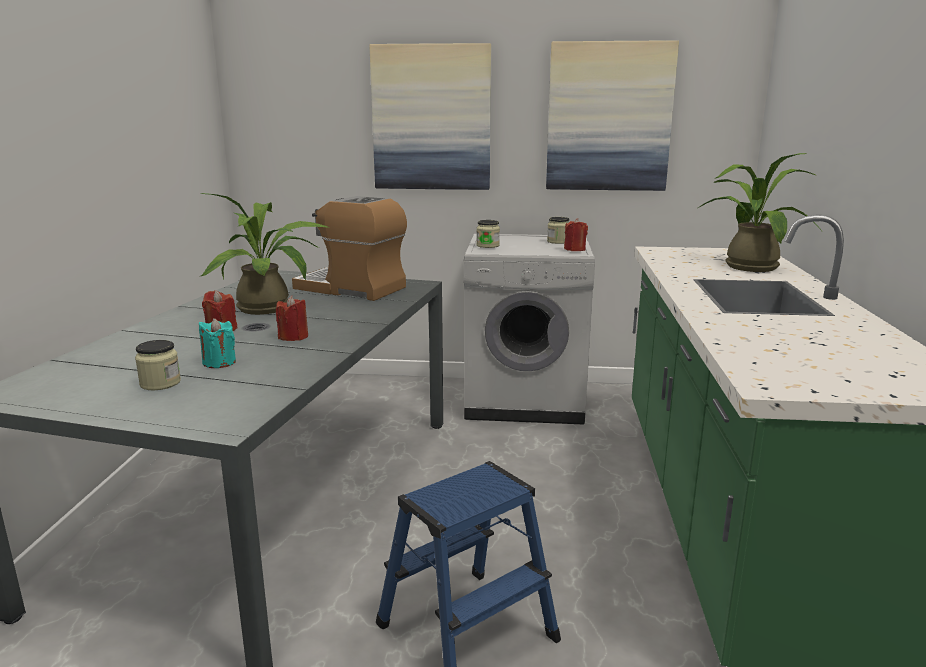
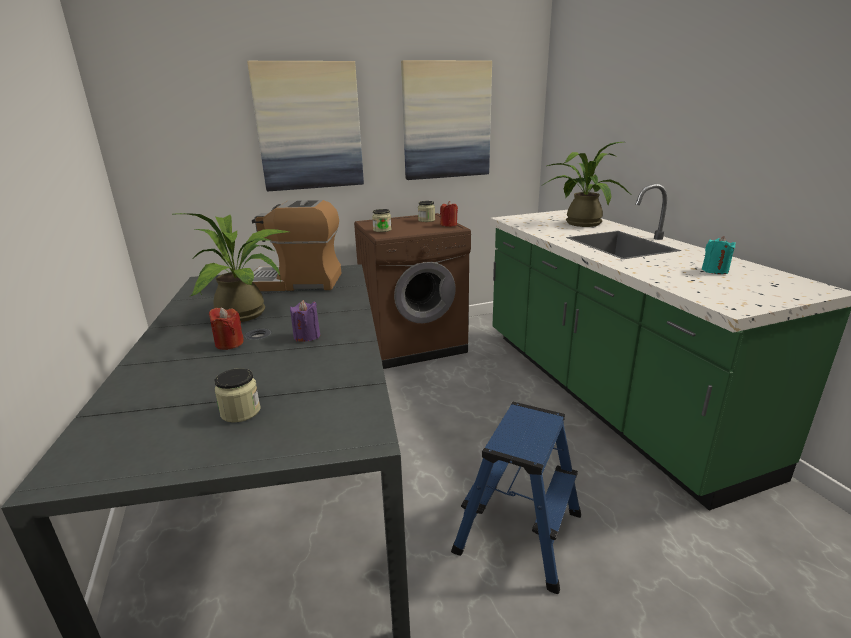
camera: 25 degrees left, 5 degrees up
turquoise candle [199,318,236,368] -> turquoise candle moved to [702,236,736,274]
red candle [276,296,308,341] -> purple candle [290,300,320,342]
white washing machine [464,234,595,425] -> brown washing machine [354,213,471,369]

